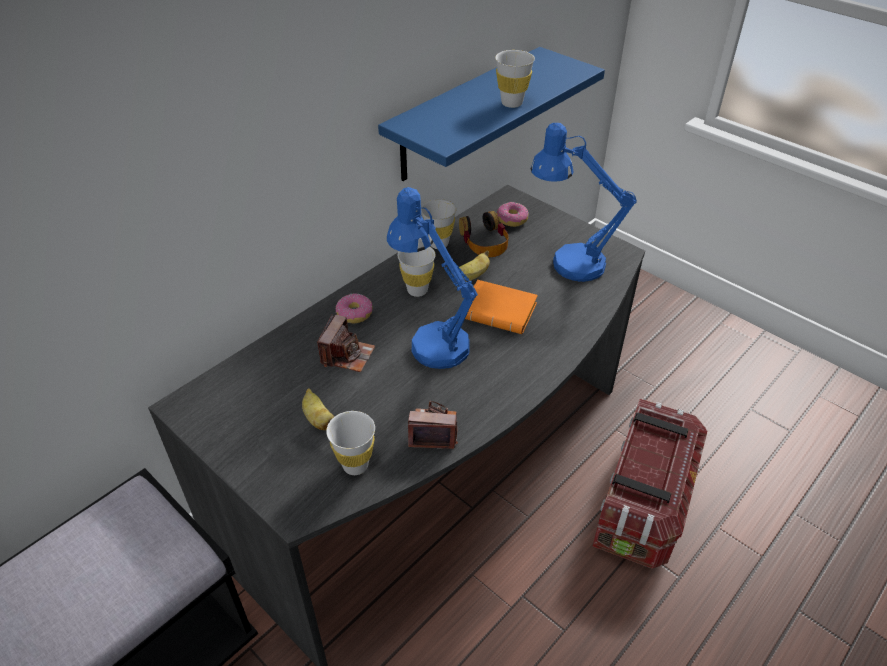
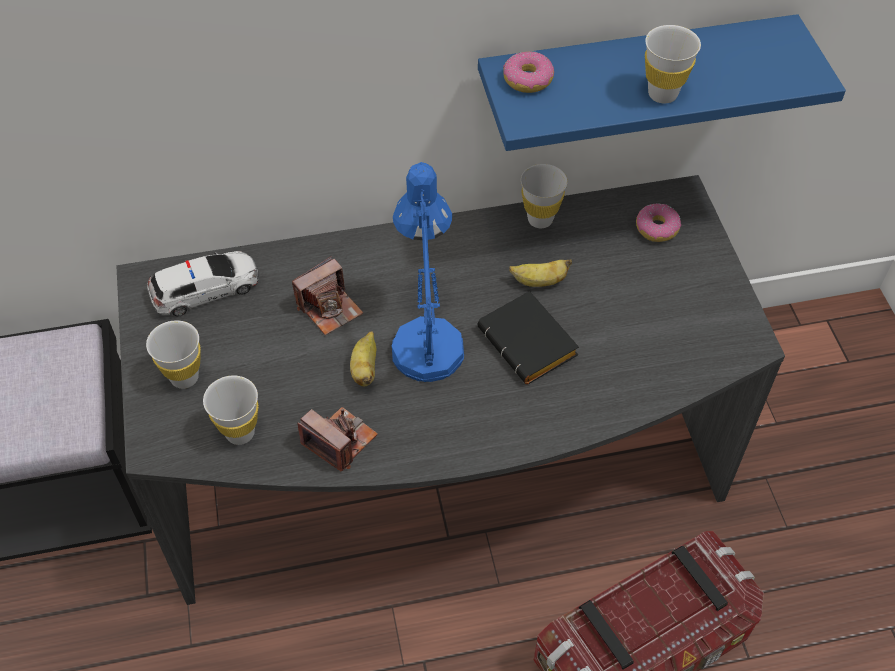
camera: 35 degrees right, 10 degrees up
banana [302,388,334,430] -> banana moved to [350,331,376,386]
donut [336,293,373,323] -> donut moved to [503,51,554,93]
white cup [398,247,436,297] -> white cup moved to [146,320,201,389]
headphones [459,211,509,257] -> none
orange book [465,280,538,334] -> black book [478,291,579,384]
blue table lamp [530,123,637,282] -> none
none -> toy car [147,251,259,317]

